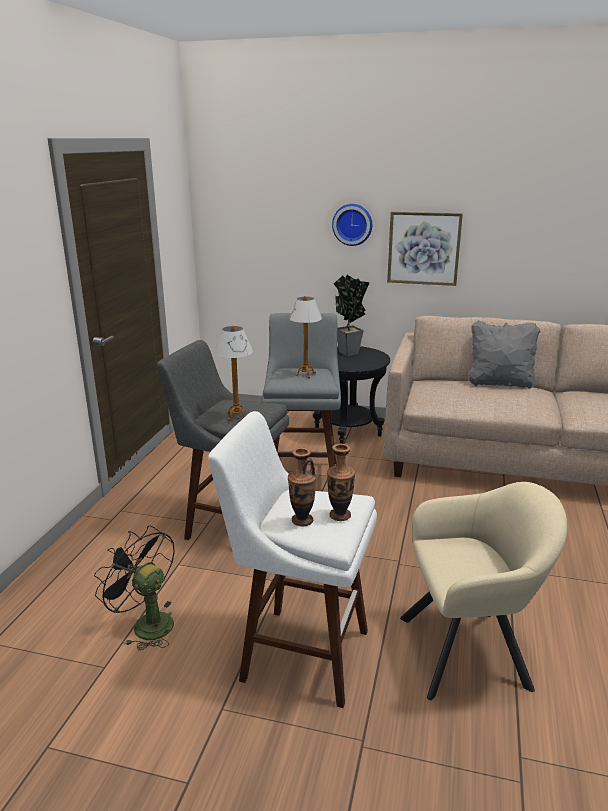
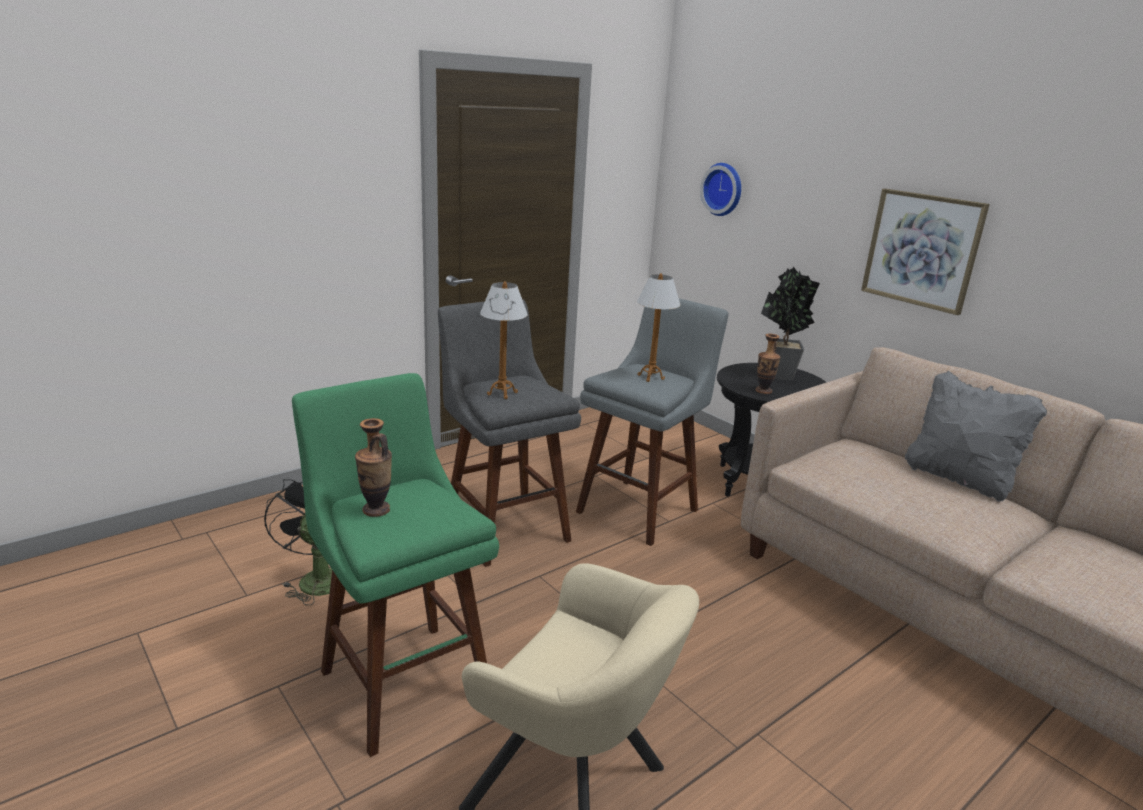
camera: 35 degrees right, 0 degrees up
white stool [208,411,377,708] -> green stool [292,373,499,757]
vase [327,444,355,521] -> vase moved to [755,334,781,394]
wall clock [332,204,372,246] -> wall clock moved to [700,163,741,216]

